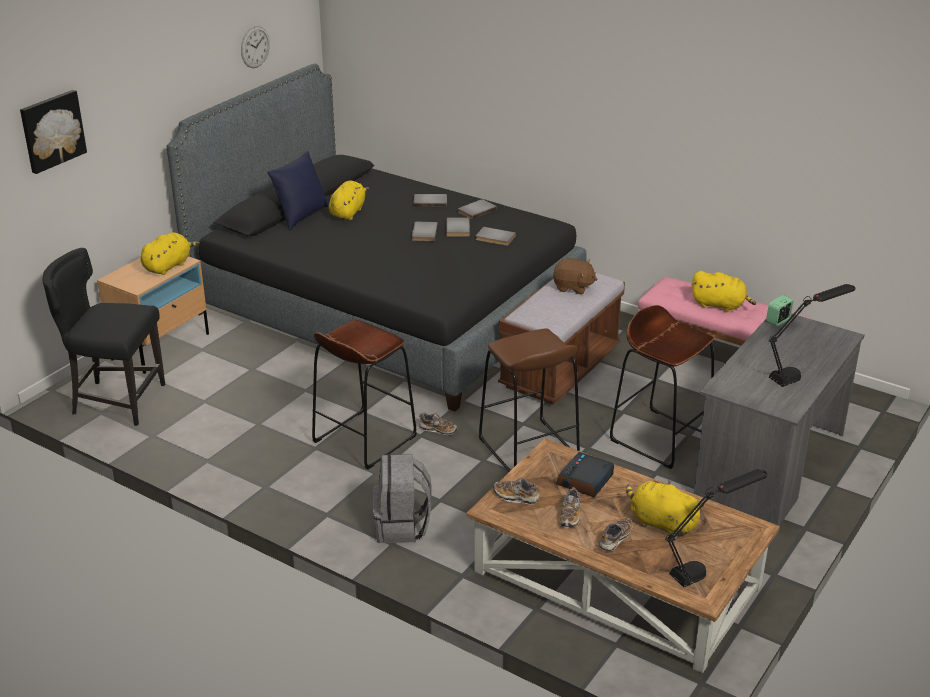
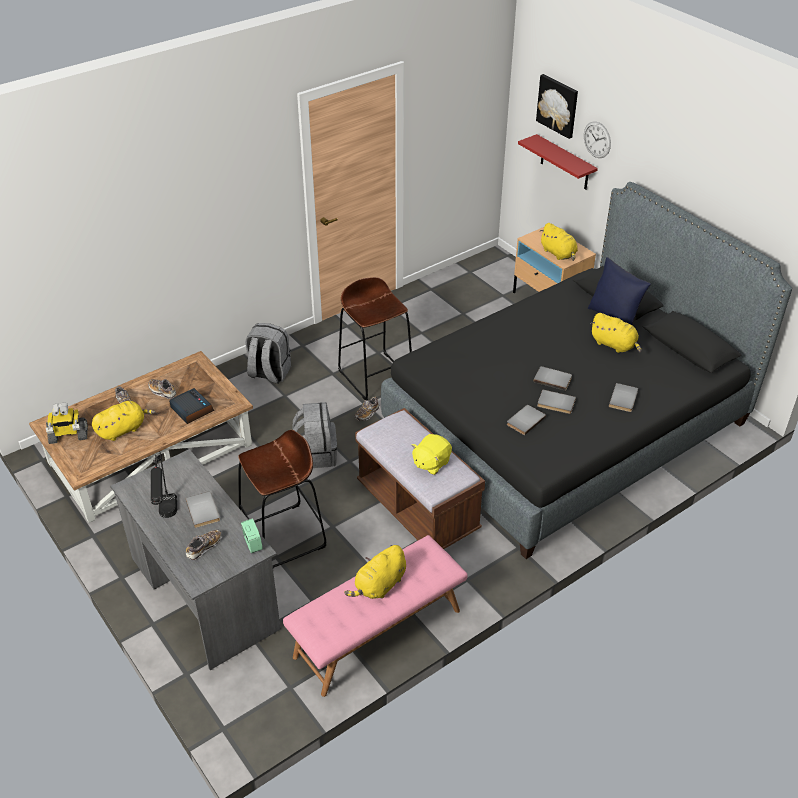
camera: 110 degrees right, 10 degrees up
black chair [42,248,165,426] -> none
wall clock [241,26,270,68] -> wall clock moved to [584,121,611,158]
grey book [458,199,497,219] -> grey book moved to [186,491,220,528]
brown stool [479,328,580,472] -> grey backpack [293,402,337,468]
shoe [493,477,540,505] -> shoe moved to [186,529,222,560]
brown plush toy [553,258,597,295] -> yellow plush toy [412,434,452,475]
black table lamp [665,469,767,587] -> toy robot [46,402,88,444]
none -> red shelf [518,134,598,190]

